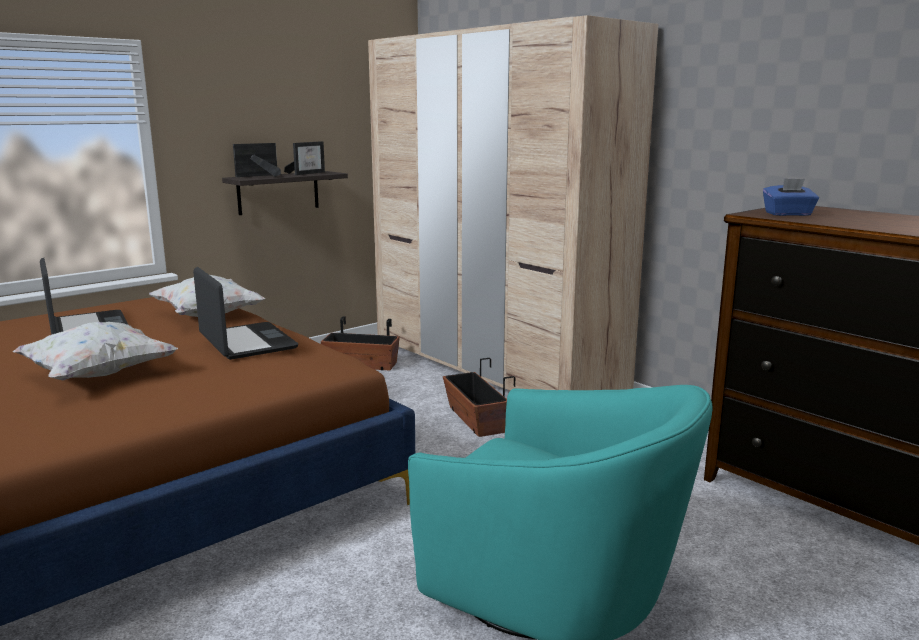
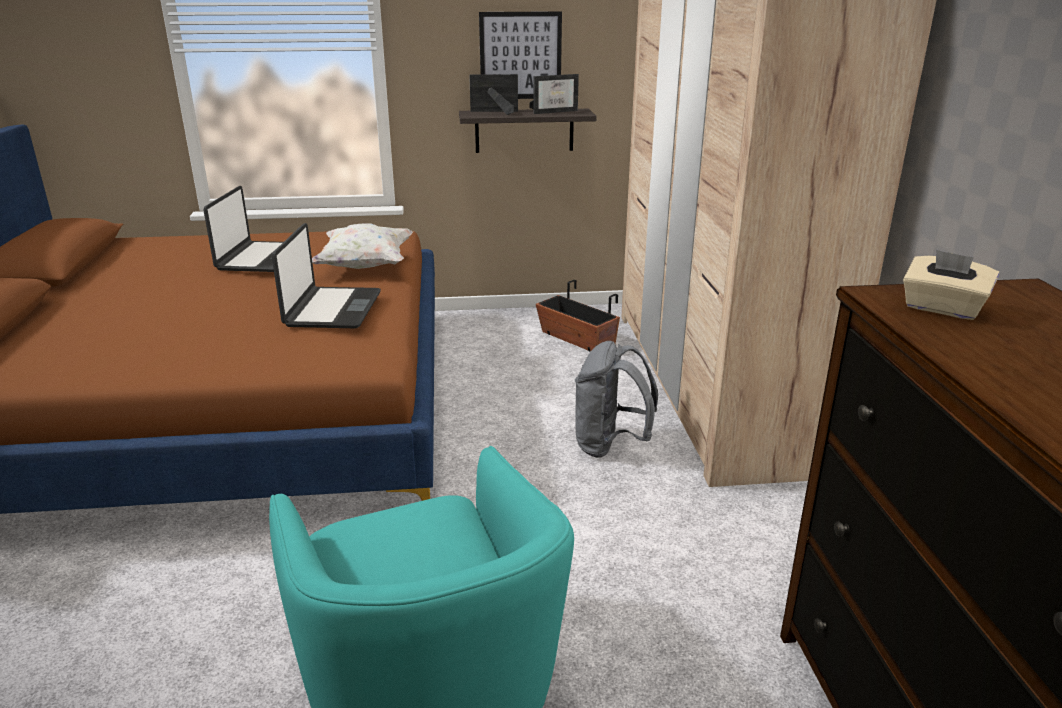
camera: 35 degrees right, 10 degrees up
white pillow [13,322,178,381] -> none
planter [443,358,515,437] -> grey backpack [575,341,658,458]
blue tissue box [763,178,819,216] -> beige tissue box [903,249,999,320]
none -> picture [479,11,562,99]

